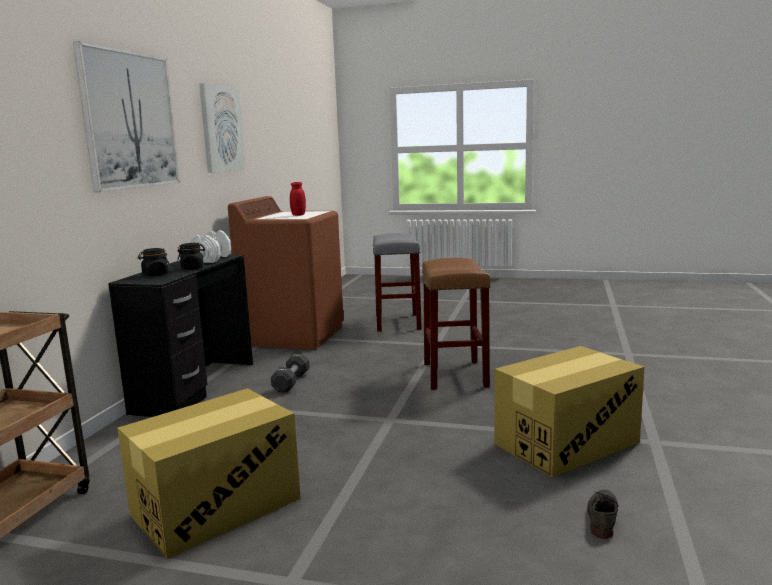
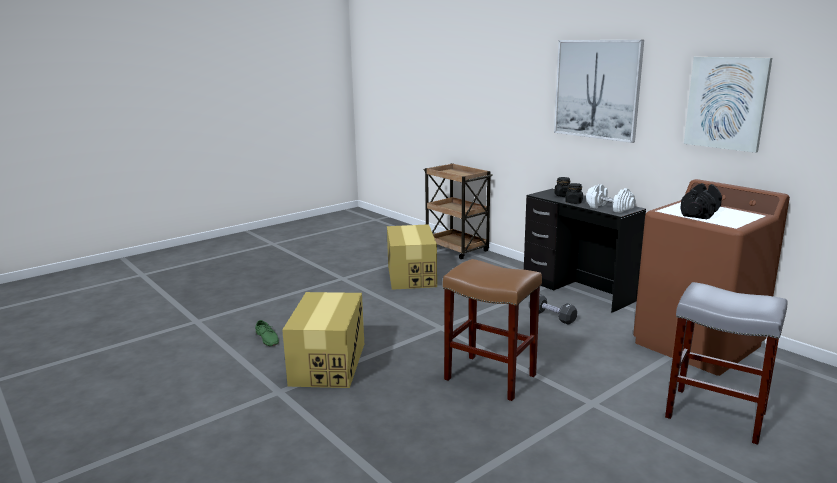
camera: 125 degrees right, 5 degrees up
red jar [290,182,306,216] -> black dumbbell [680,183,722,219]
grey shoe [587,490,618,539] -> green shoe [255,320,279,346]

